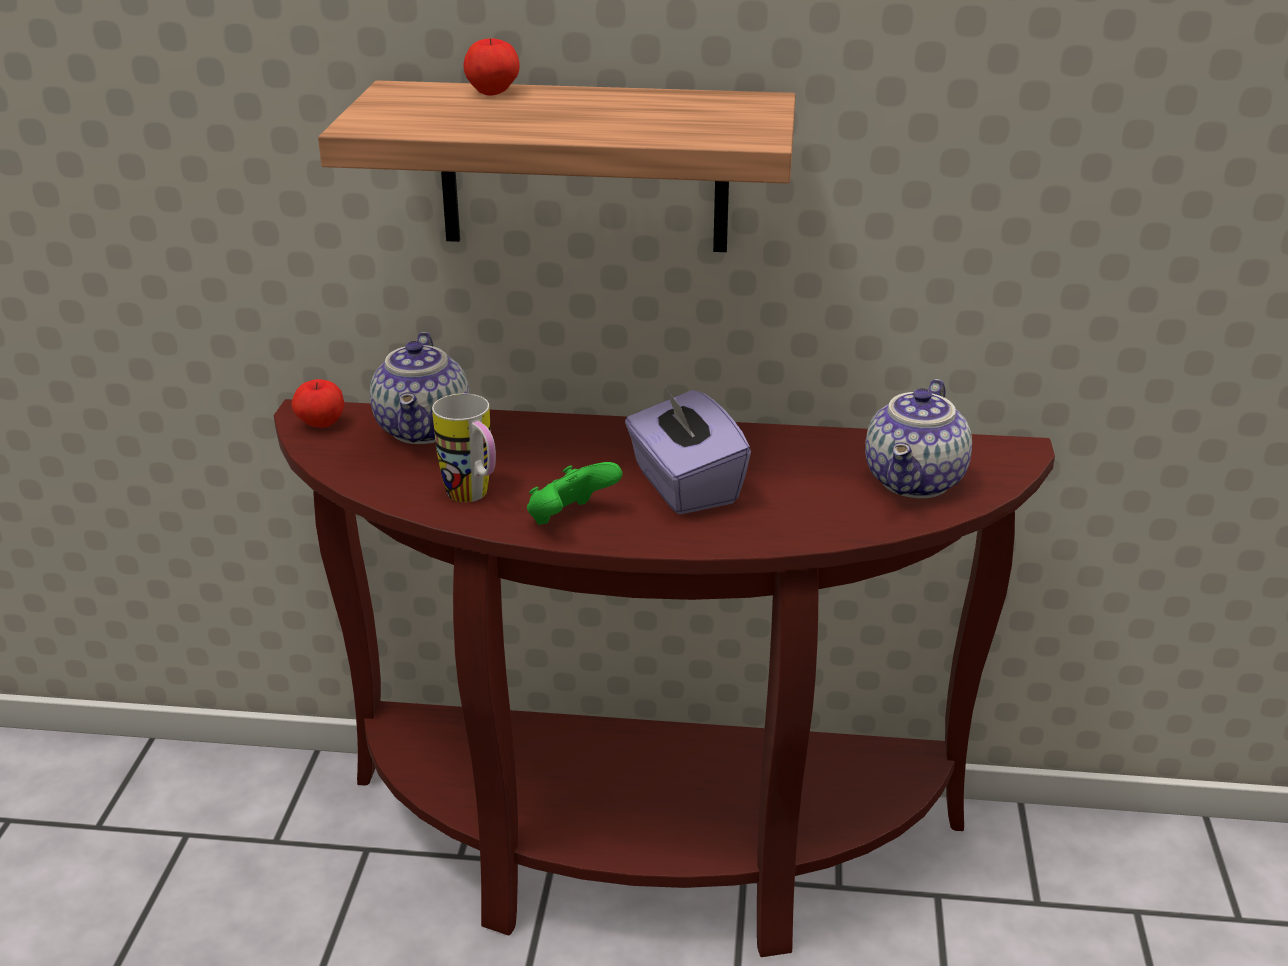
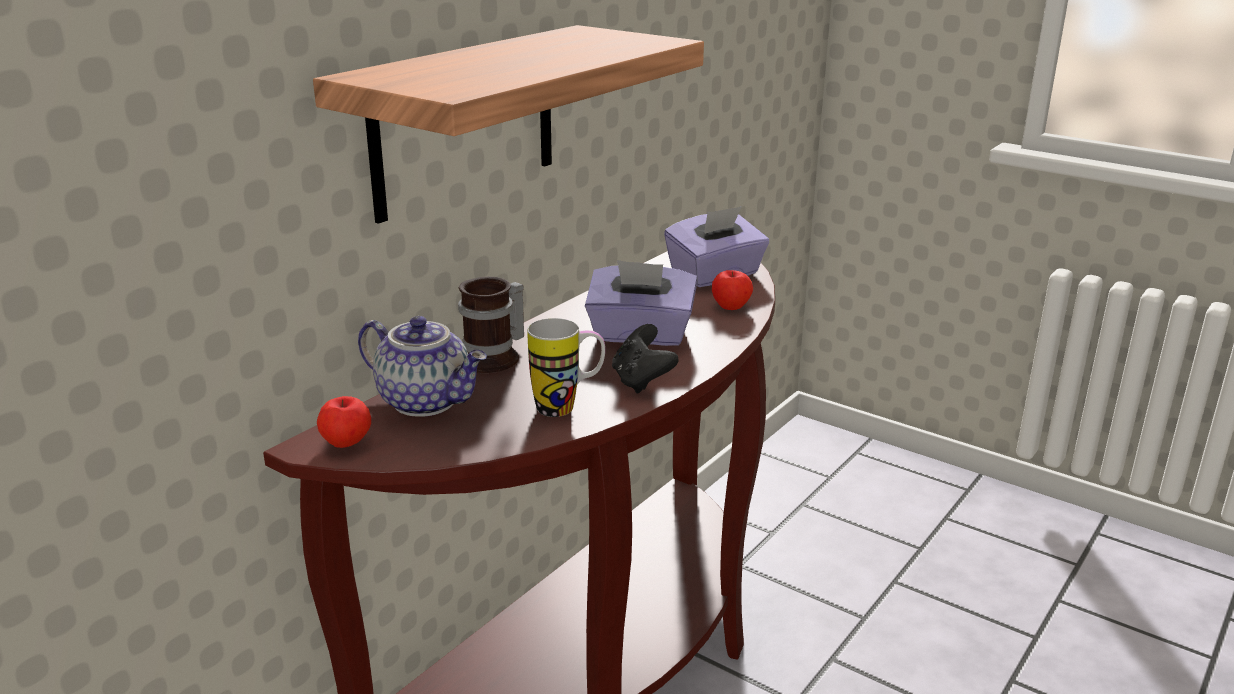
camera: 60 degrees left, 5 degrees down
apple [463,39,520,95] -> apple moved to [712,270,753,310]
green game controller [527,462,622,525] -> black game controller [612,324,679,394]
teapot [865,379,972,499] -> purple tissue box [664,206,770,287]
none -> mug [458,277,524,373]

